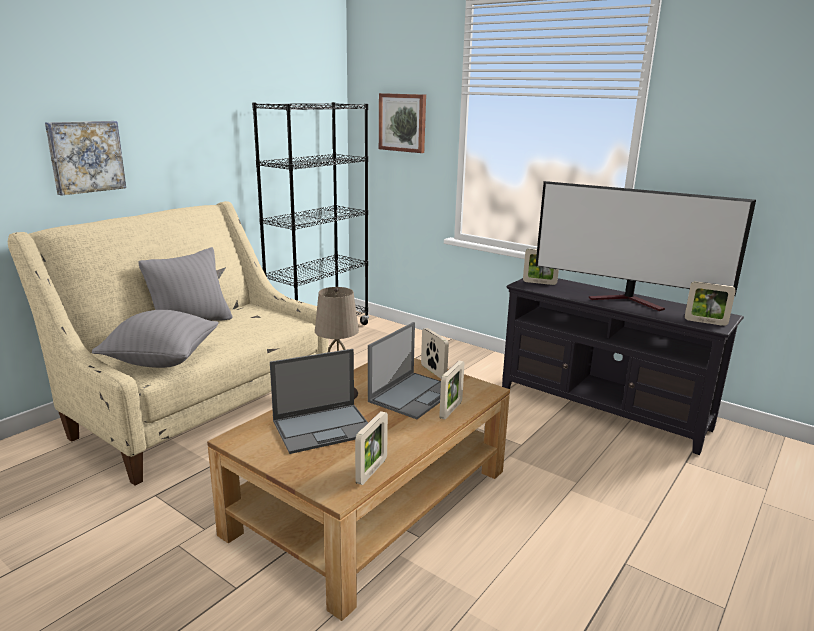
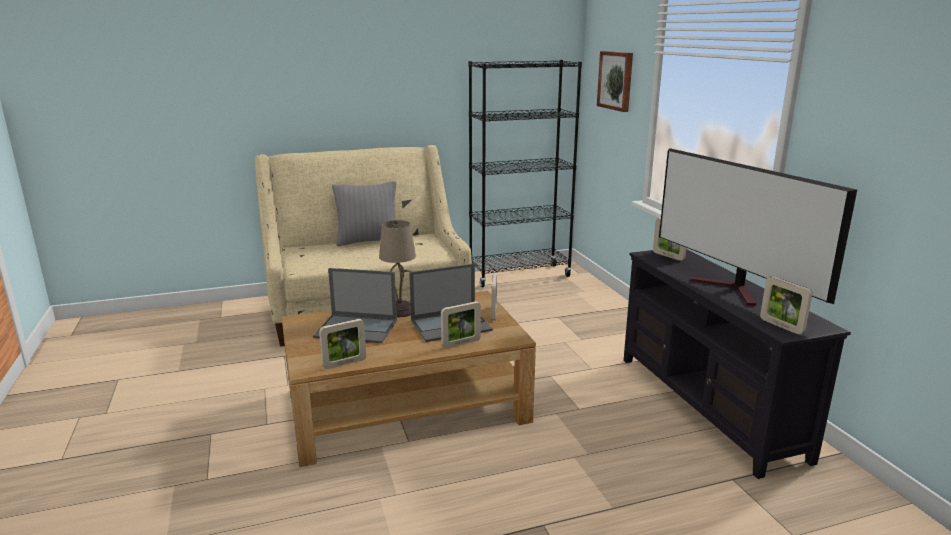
camera: 35 degrees right, 0 degrees up
picture [45,121,126,196] -> none
grey pillow [92,310,219,368] -> none

